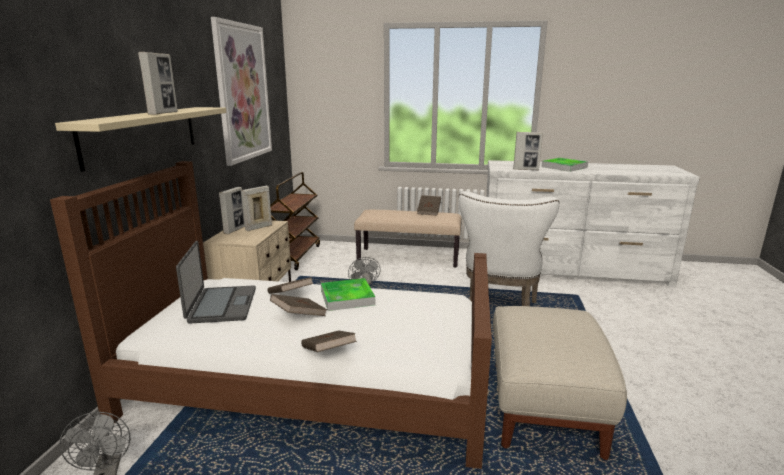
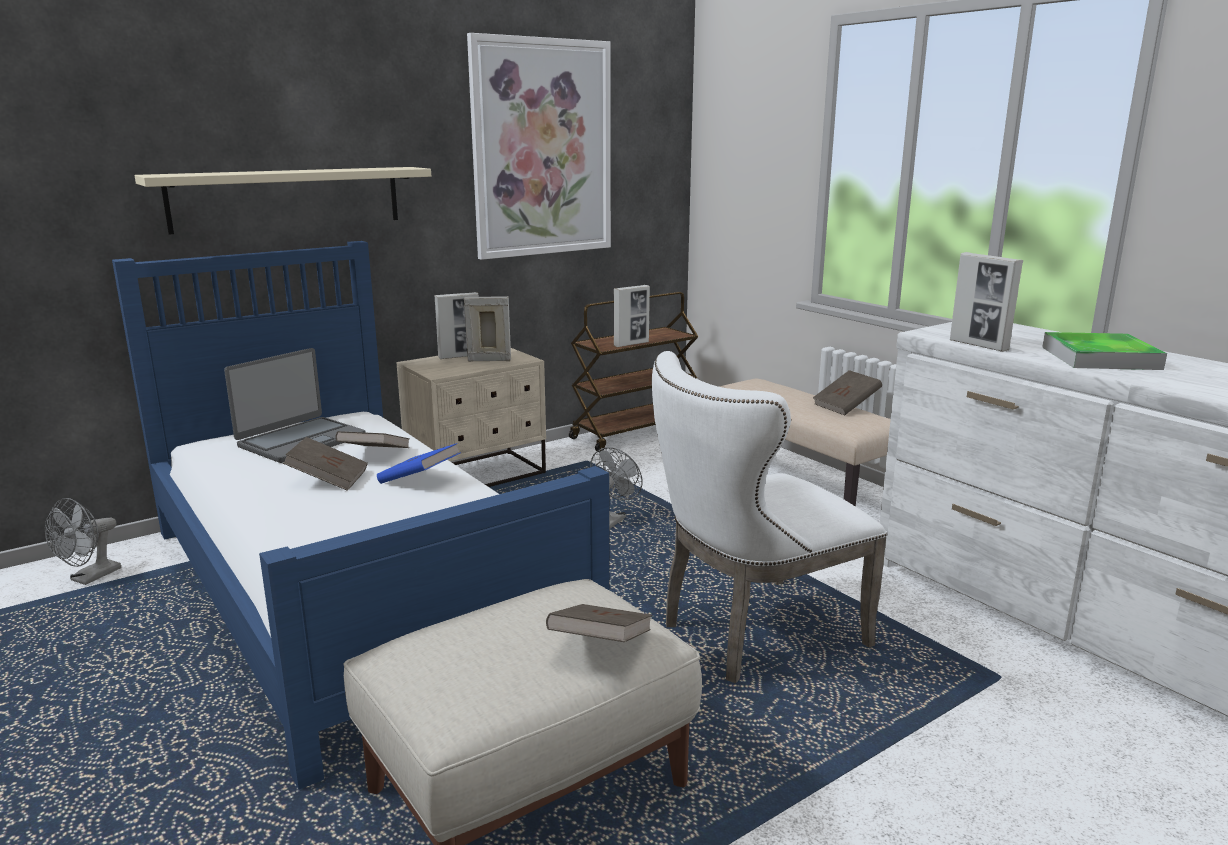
camera: 45 degrees right, 0 degrees up
brown bed [50,161,492,469] -> blue bed [112,241,609,790]
picture frame [138,52,178,115] -> picture frame moved to [614,285,650,347]
brown book [301,330,357,352] -> brown book moved to [546,604,652,642]
tray [321,278,375,311] -> blue book [377,443,461,484]

